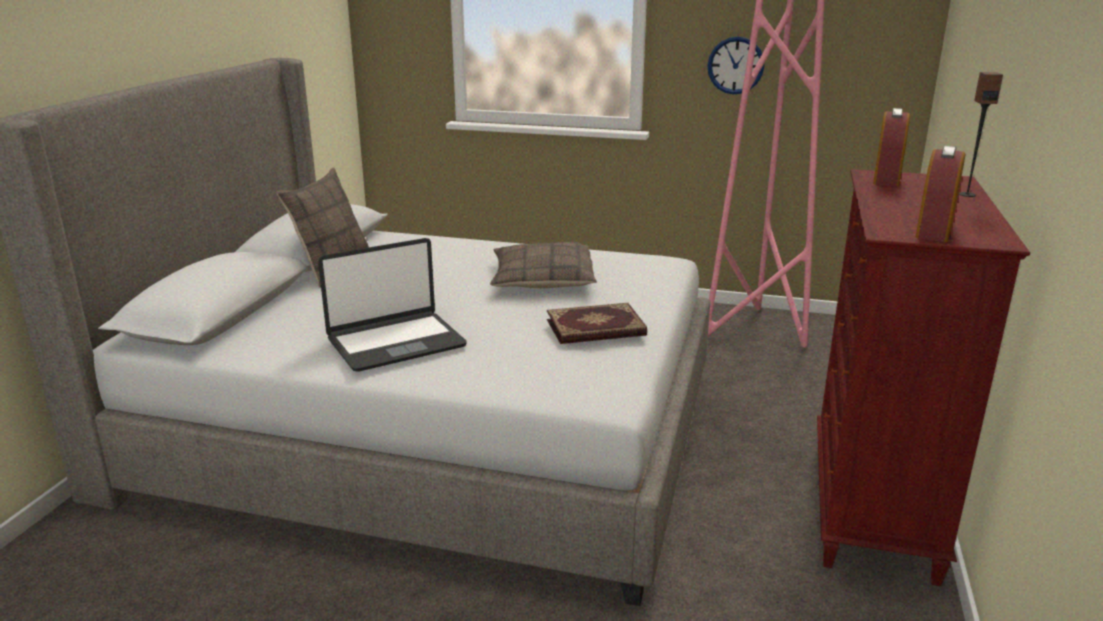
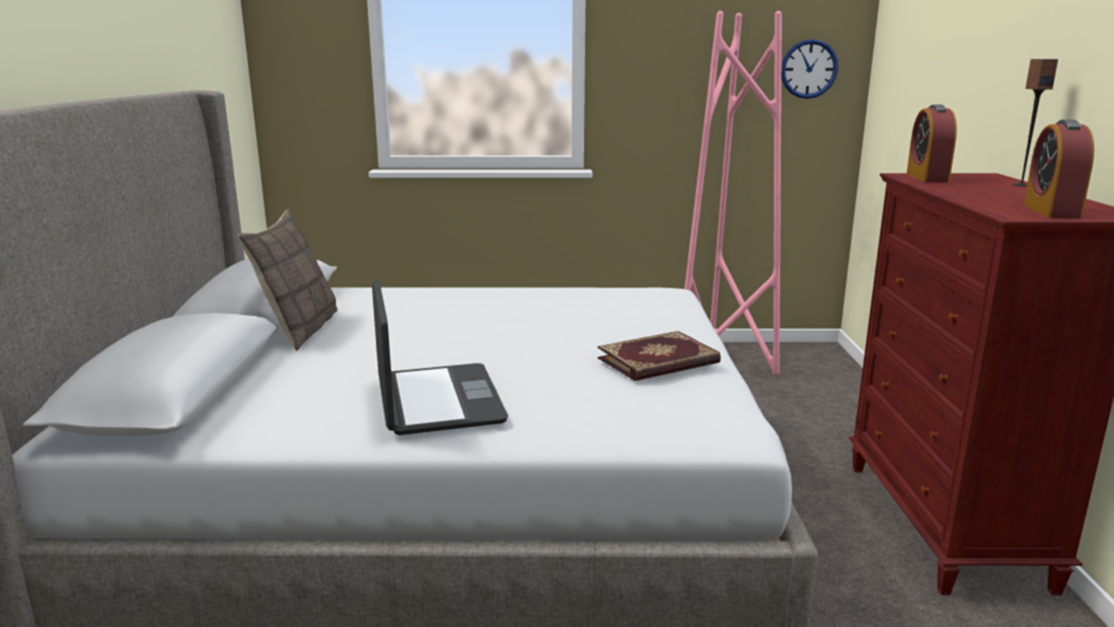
camera: 15 degrees left, 5 degrees down
laptop [318,238,467,372] -> laptop turned 60 degrees counterclockwise [372,279,508,435]
pillow [490,242,597,288] -> none
wall clock [707,37,764,94] -> wall clock moved to [781,39,838,99]

